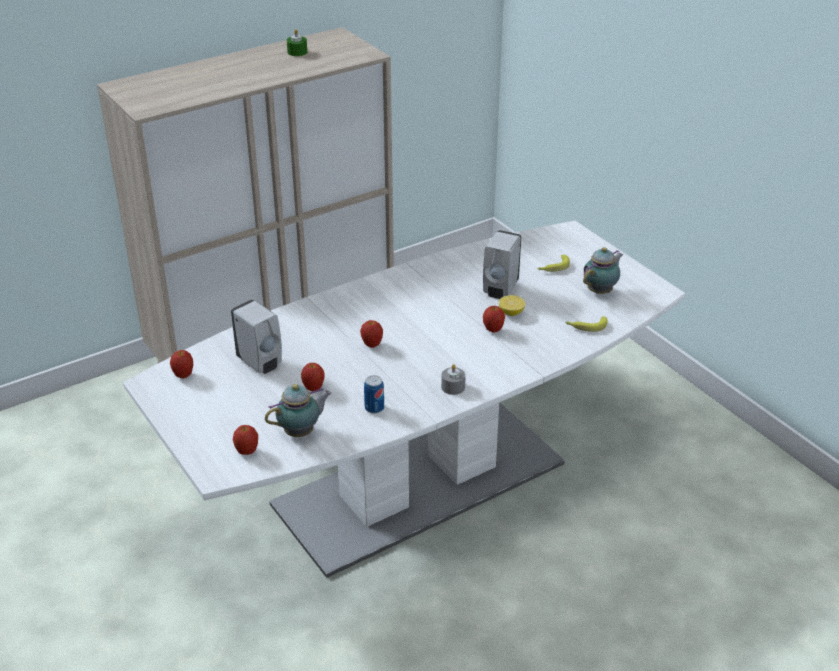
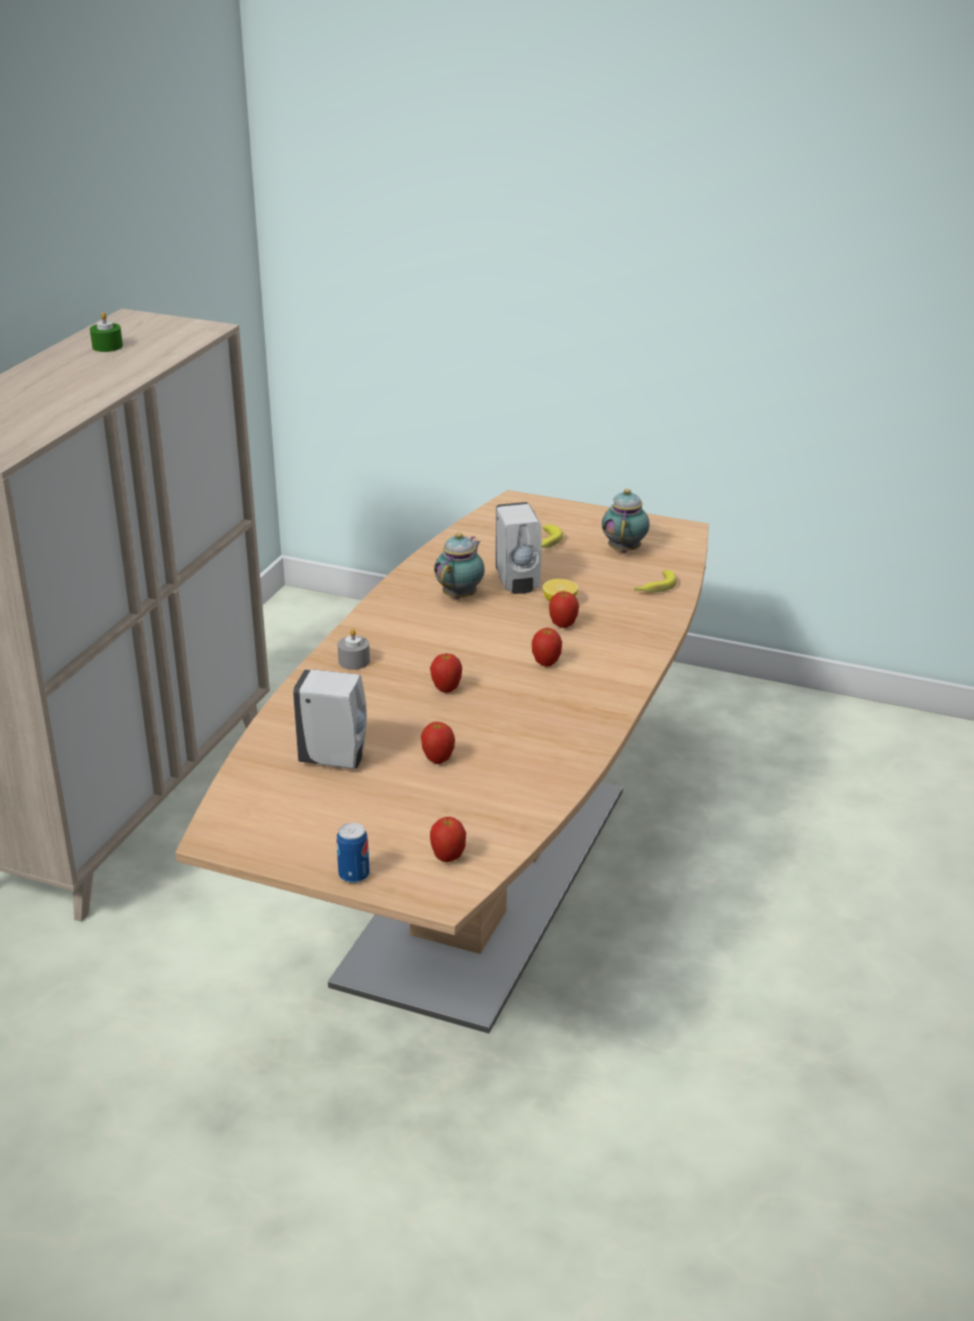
camera: 35 degrees left, 5 degrees down
white dining table [123,221,685,578] -> brown dining table [176,490,709,1033]
apple [170,350,193,378] -> apple moved to [532,628,562,667]
teapot [265,384,331,437] -> teapot moved to [434,533,485,599]
can [364,375,384,414] -> can moved to [337,823,369,883]
grey candle [441,364,466,395] -> grey candle moved to [338,629,370,670]

